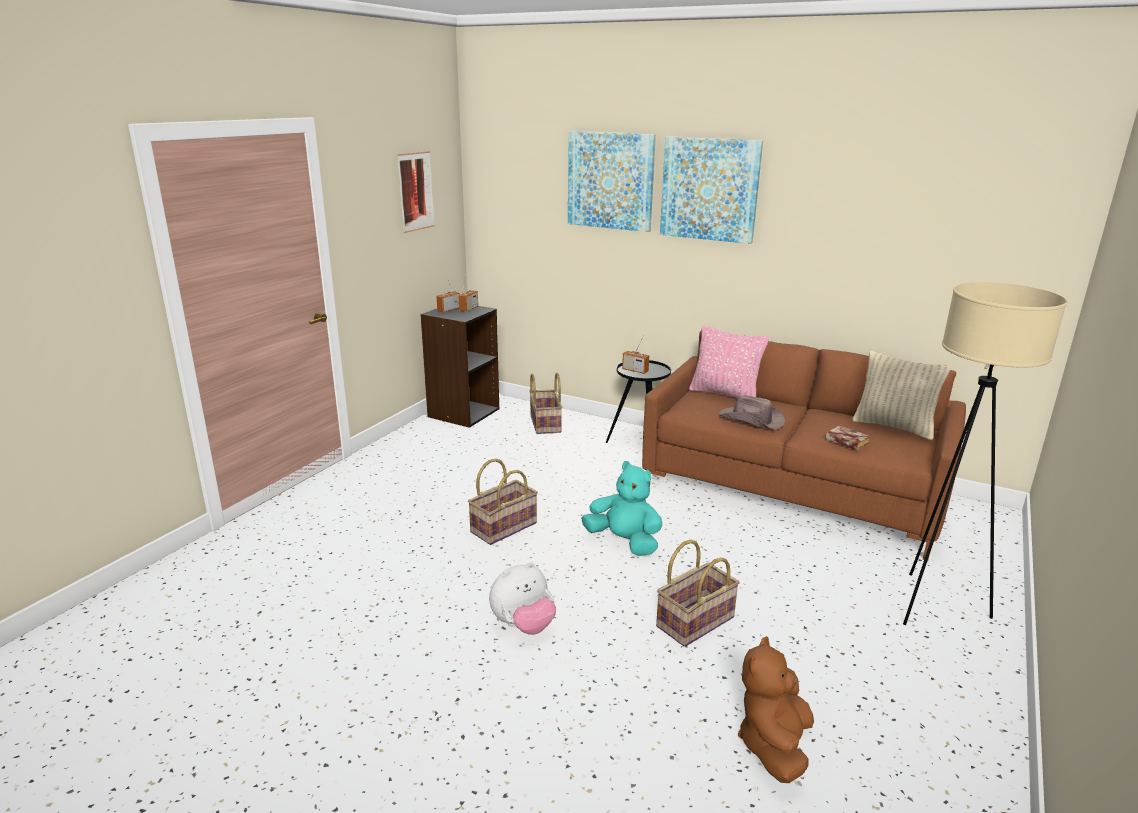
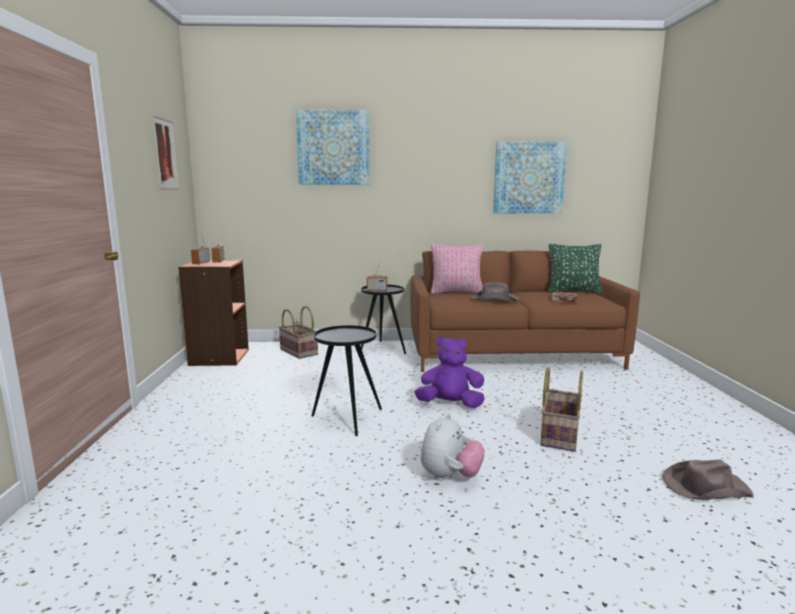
camera: 30 degrees left, 10 degrees down
black bookcase [420,306,499,428] -> orange bookcase [178,260,249,366]
basket [468,459,538,545] -> black side table [312,325,382,436]
turquoise plush toy [581,461,662,556] -> purple plush toy [414,336,485,408]
picture [660,136,763,244] -> picture moved to [493,141,567,213]
brown plush toy [738,636,814,783] -> brown hat [662,459,754,500]
beige pillow [852,351,951,440] -> green pillow [549,244,603,294]
beige floor lamp [903,282,1067,625] -> none

